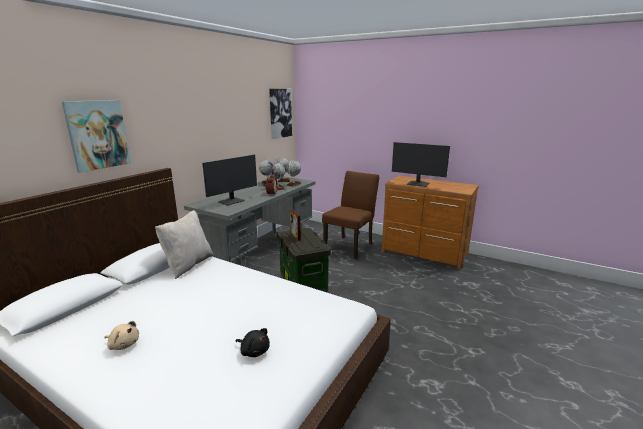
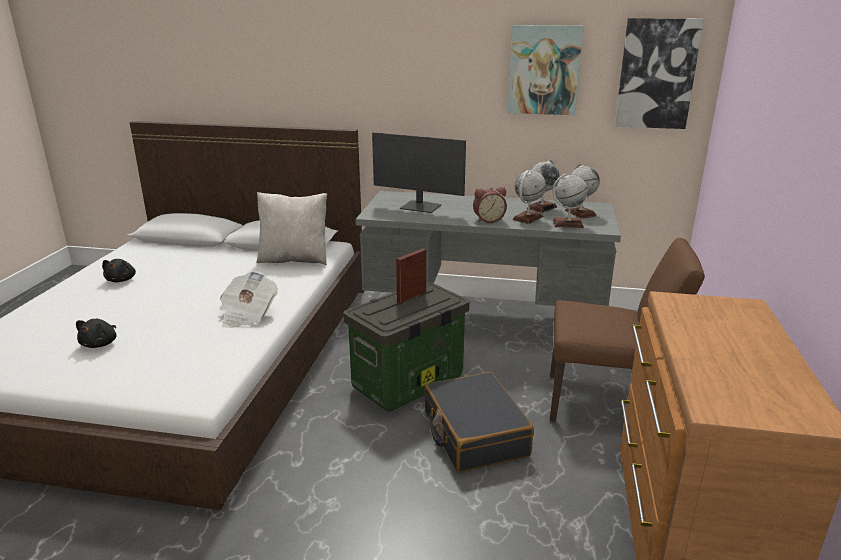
camera: 70 degrees right, 5 degrees up
picture [62,100,131,172] -> picture moved to [508,25,584,115]
beige plush toy [104,321,139,350] -> black plush toy [102,259,136,282]
monitor [392,142,450,187] -> none
none -> newspaper [220,271,278,328]
none -> black suitcase [424,372,534,472]

